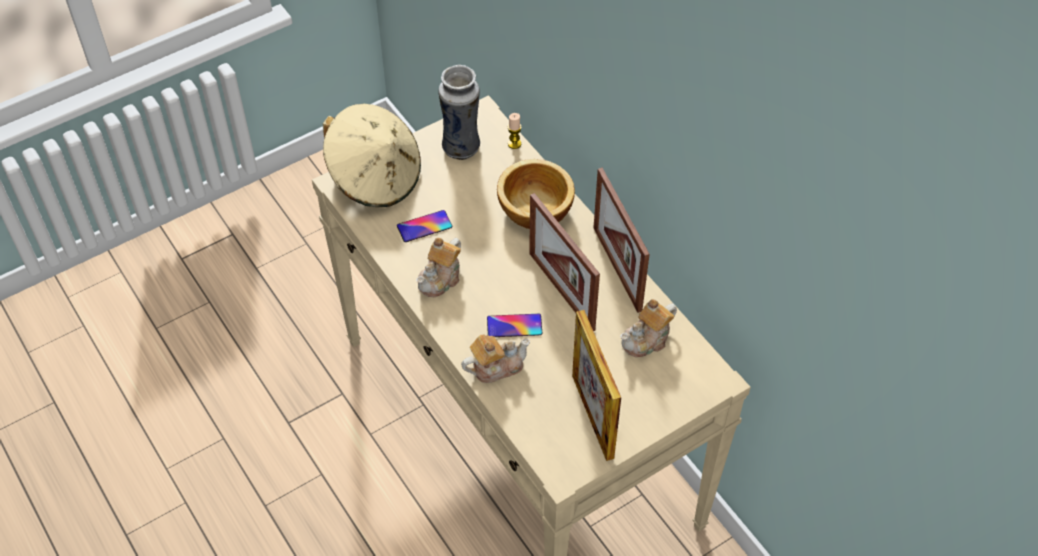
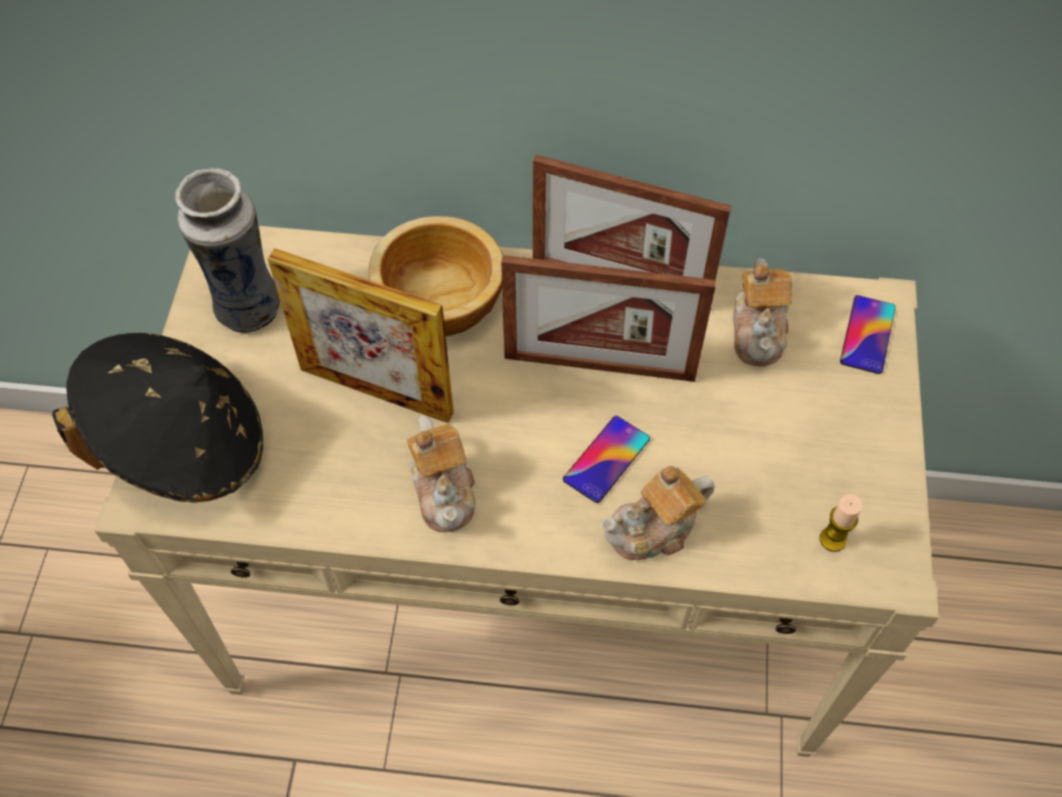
camera: 50 degrees left, 5 degrees up
beige hat [323,103,421,207] -> black hat [52,333,263,503]
phone [397,210,452,242] -> phone moved to [840,295,896,374]
teapot [461,334,530,383] -> teapot turned 135 degrees counterclockwise [600,466,715,560]
candle [507,113,521,149] -> candle moved to [820,494,863,552]
picture frame [572,310,621,461] -> picture frame moved to [268,248,454,423]

